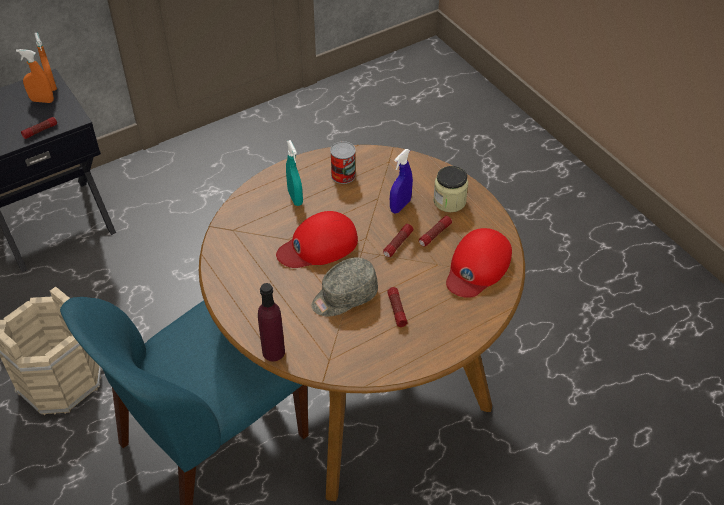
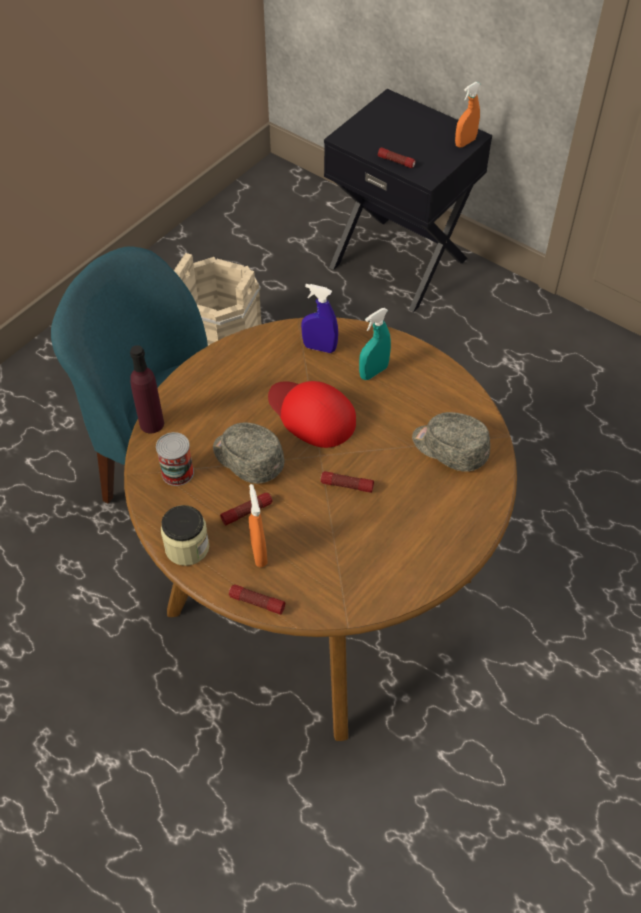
camera: 70 degrees right, 5 degrees up
orange spray bottle [16,49,54,103] -> orange spray bottle moved to [249,484,268,567]
can [330,141,356,184] -> can moved to [156,432,194,486]
blue spray bottle [390,149,413,214] -> blue spray bottle moved to [301,284,338,353]
flashlight [419,216,452,247] -> flashlight moved to [229,584,285,615]
jar [433,166,468,212] -> jar moved to [161,505,209,566]
red cap [446,228,512,298] -> none
none -> grey cap [412,412,490,472]

